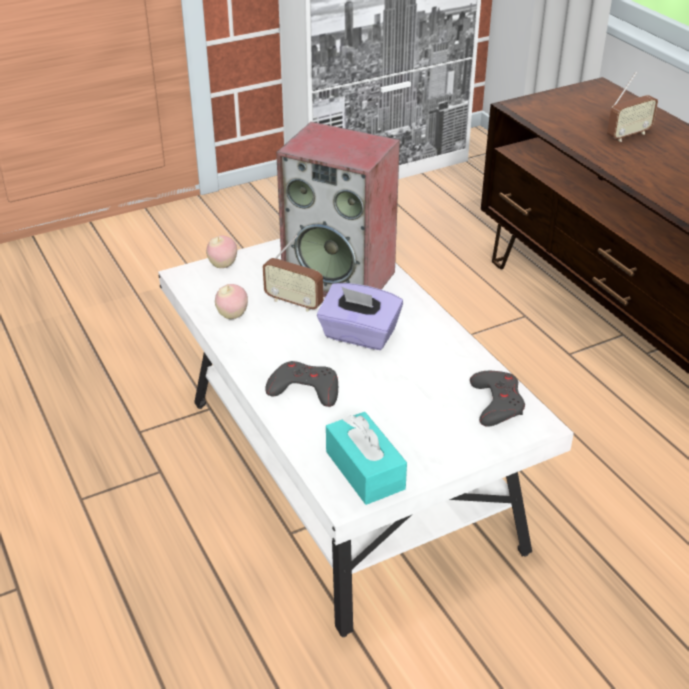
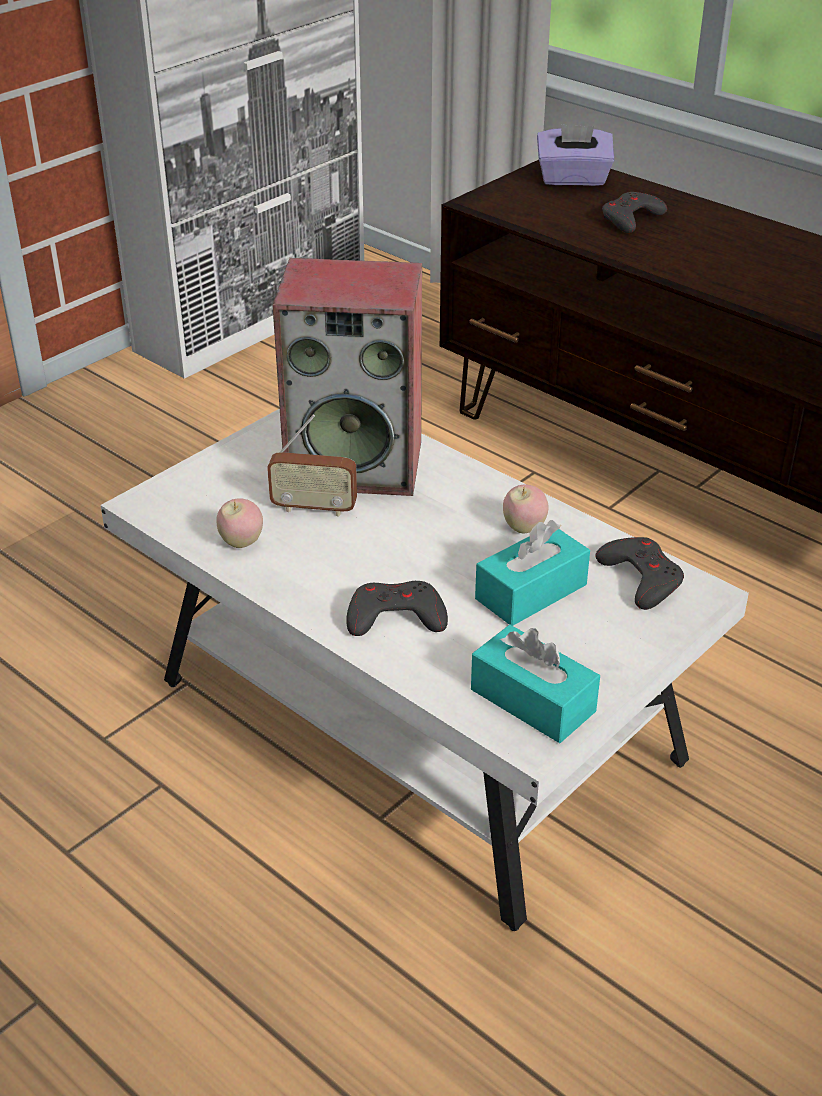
camera: 20 degrees left, 0 degrees up
apple [206,235,237,268] -> apple moved to [503,485,548,533]
purple tissue box [317,283,403,350] -> purple tissue box moved to [537,124,614,186]
radio [607,72,658,142] -> grey game controller [602,192,667,233]
none -> turquoise tissue box [475,520,590,626]

